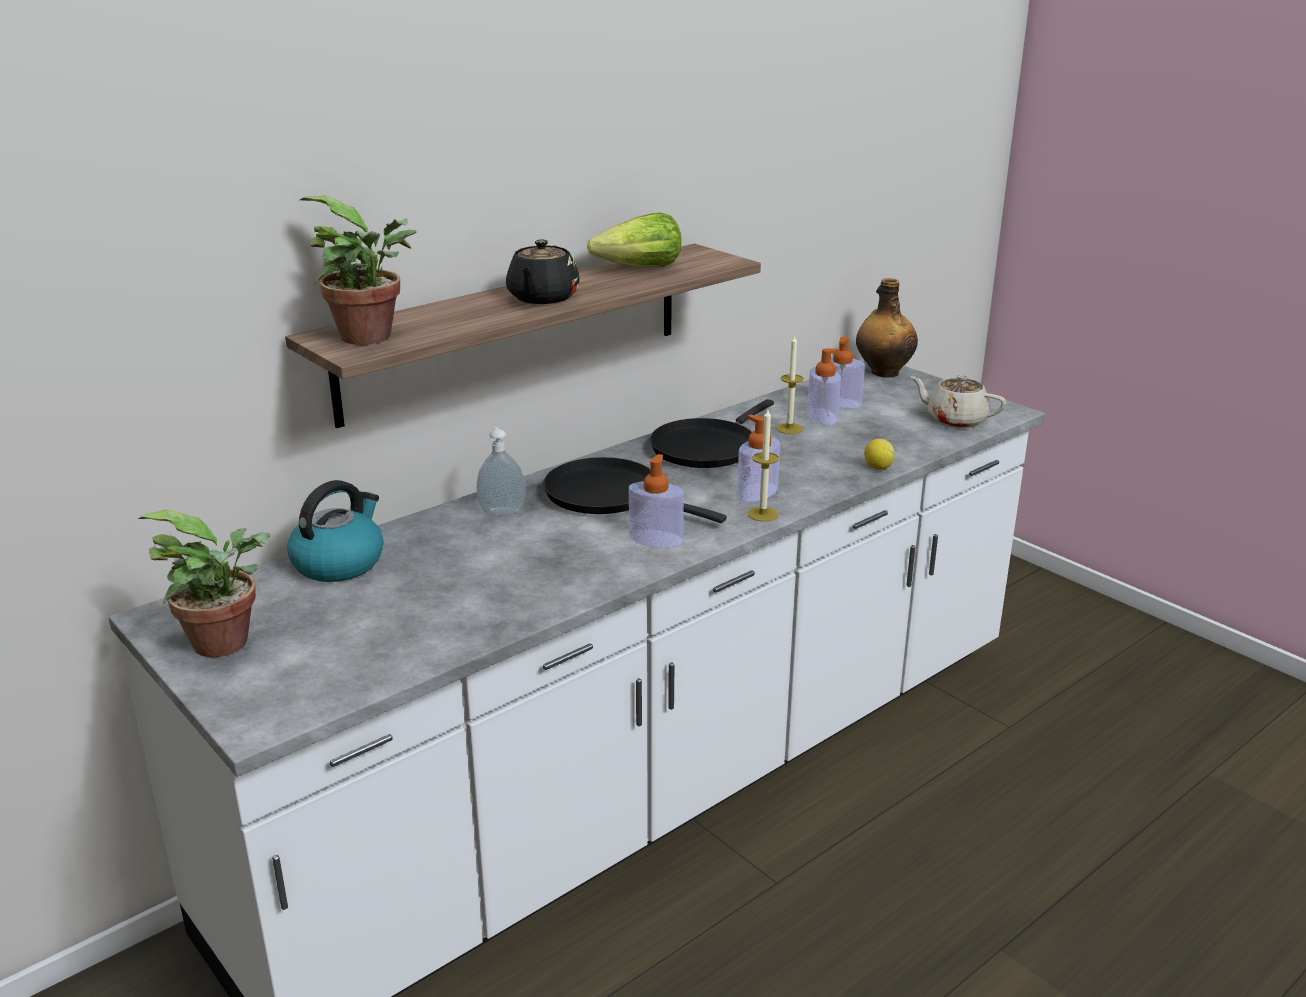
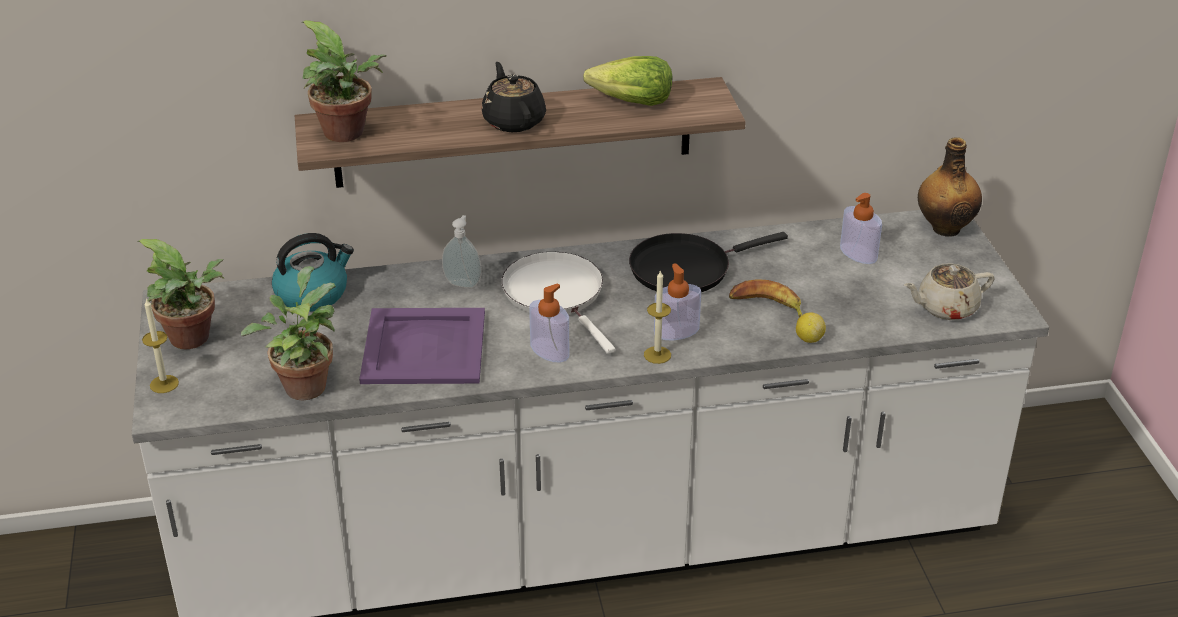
camera: 30 degrees right, 10 degrees up
black teapot [506,240,580,304] -> black teapot turned 120 degrees clockwise [481,62,546,132]
black frying pan [543,457,727,523] -> white frying pan [502,252,615,354]
candle [776,334,804,434] -> candle moved to [142,298,179,393]
soap dispenser [807,349,841,425] -> none
beige teapot [911,375,1006,428] -> beige teapot turned 75 degrees counterclockwise [904,263,994,320]
none -> potted plant [241,266,336,401]
none -> purple tray [359,308,485,384]
none -> banana [729,279,803,317]

